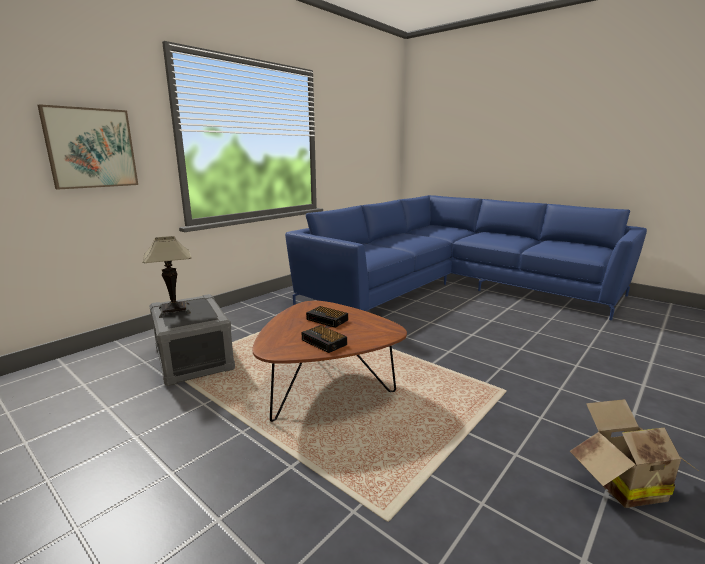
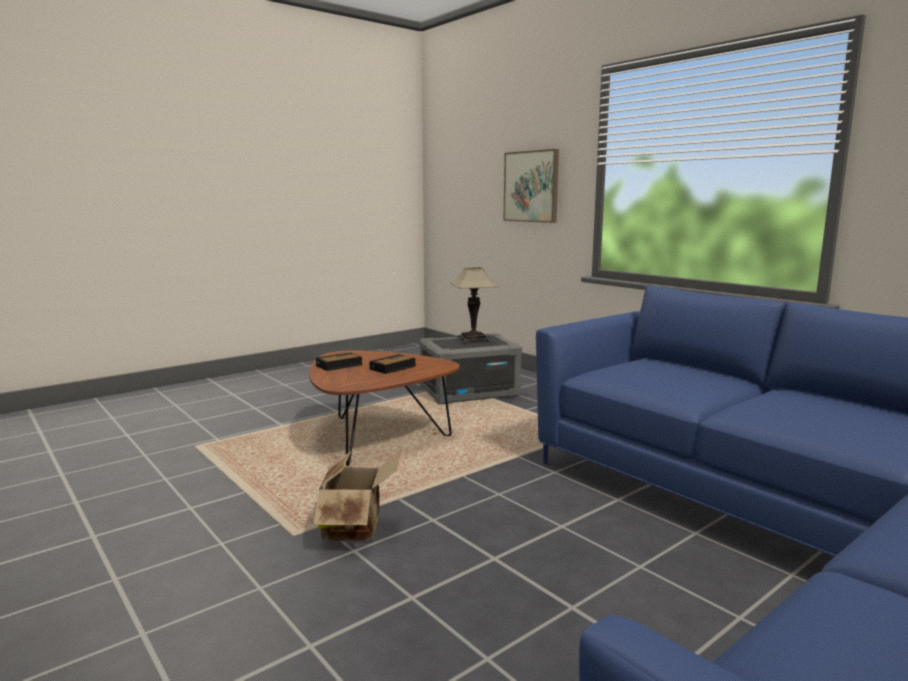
camera: 100 degrees right, 5 degrees down
cardboard box [570,399,700,508] -> cardboard box moved to [314,451,401,542]

